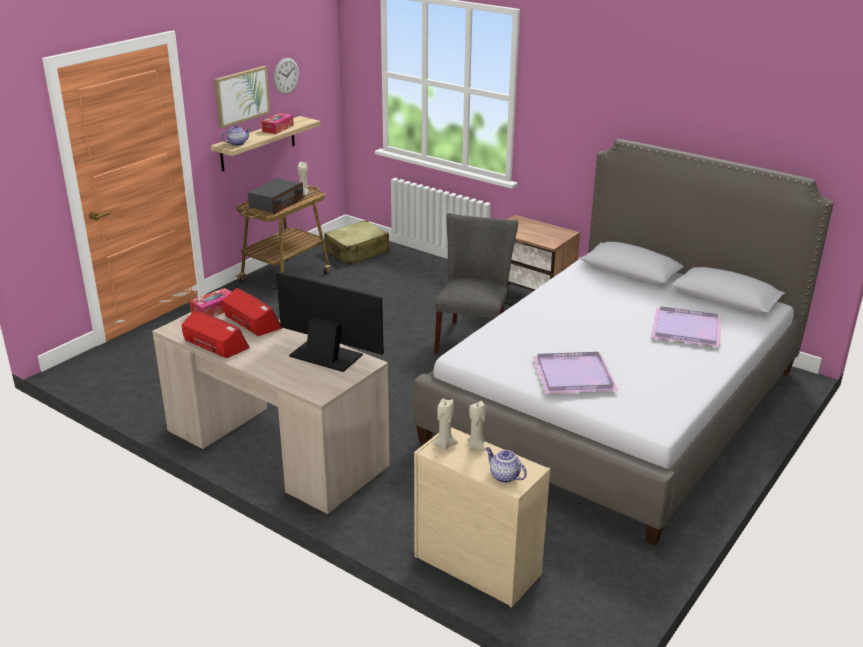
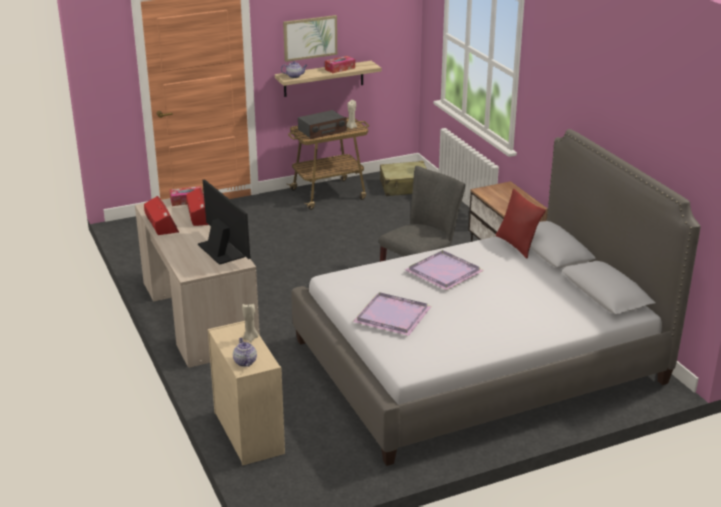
camera: 30 degrees right, 0 degrees up
wall clock [273,58,299,95] -> none
beige candle [432,399,458,450] -> none
purple tray [651,306,721,347] -> purple tray moved to [405,250,484,290]
none -> red pillow [496,188,546,258]

